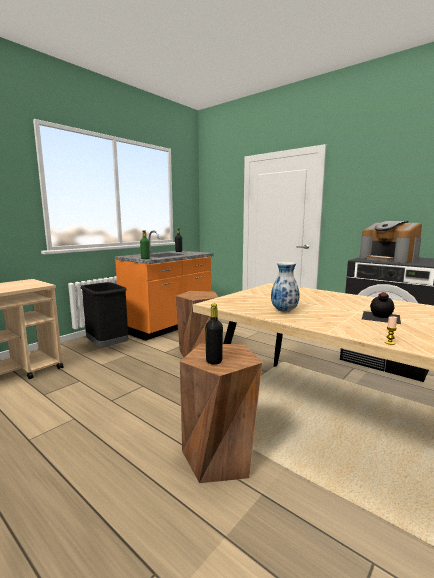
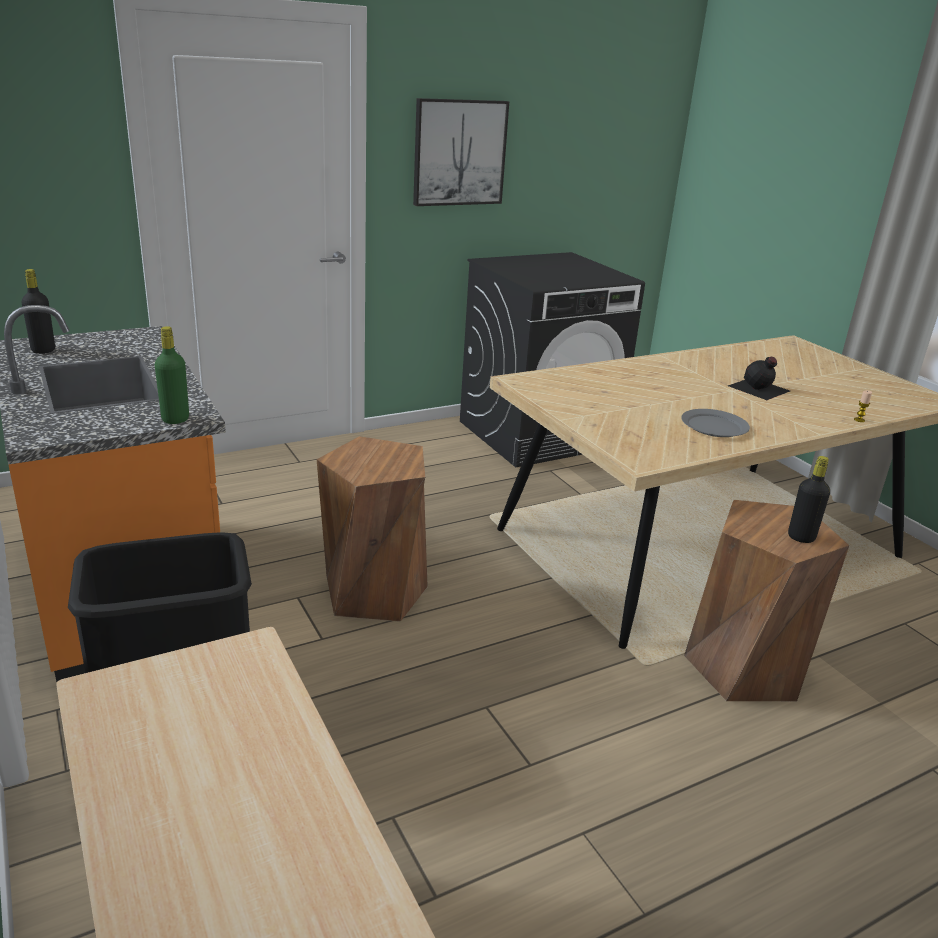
camera: 70 degrees left, 15 degrees up
vase [271,262,299,312] -> grey plate [681,409,750,437]
coffee machine [360,221,422,263] -> none
none -> picture [413,98,509,206]

